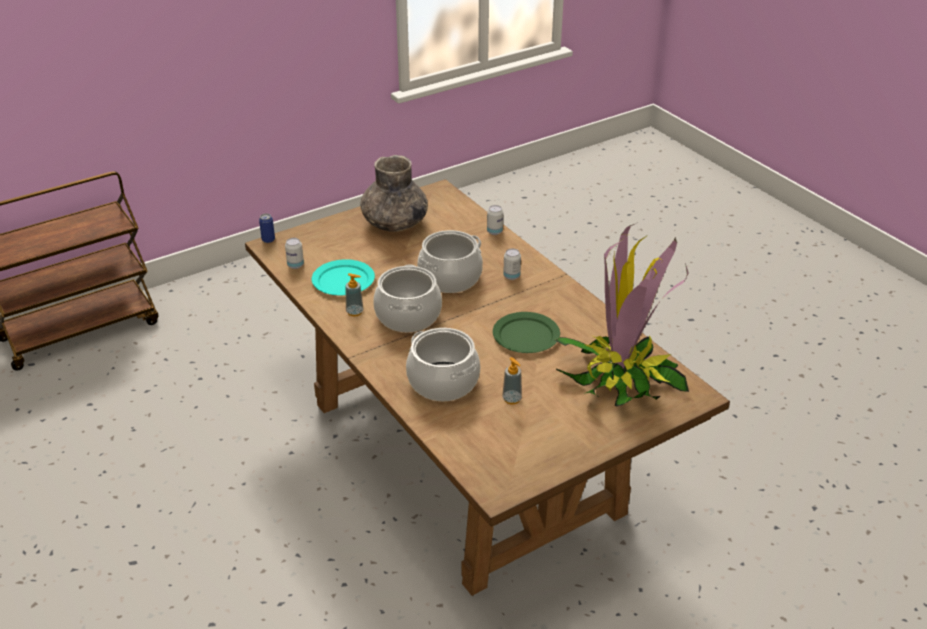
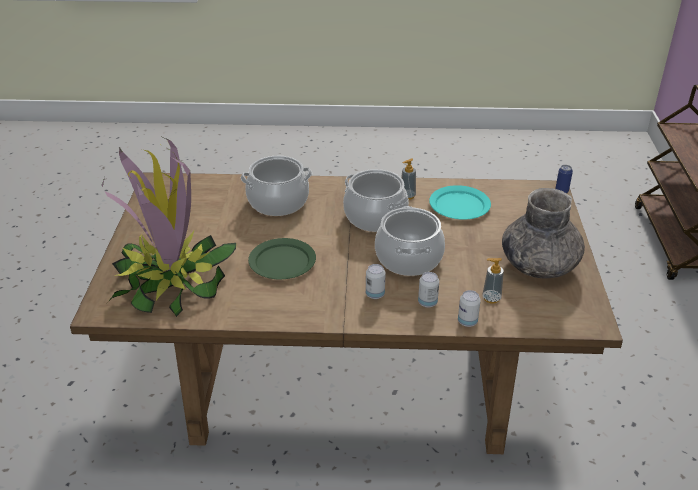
camera: 125 degrees right, 0 degrees up
can [285,238,304,269] -> can moved to [418,272,439,308]
soap dispenser [502,357,522,404] -> soap dispenser moved to [482,258,504,304]

